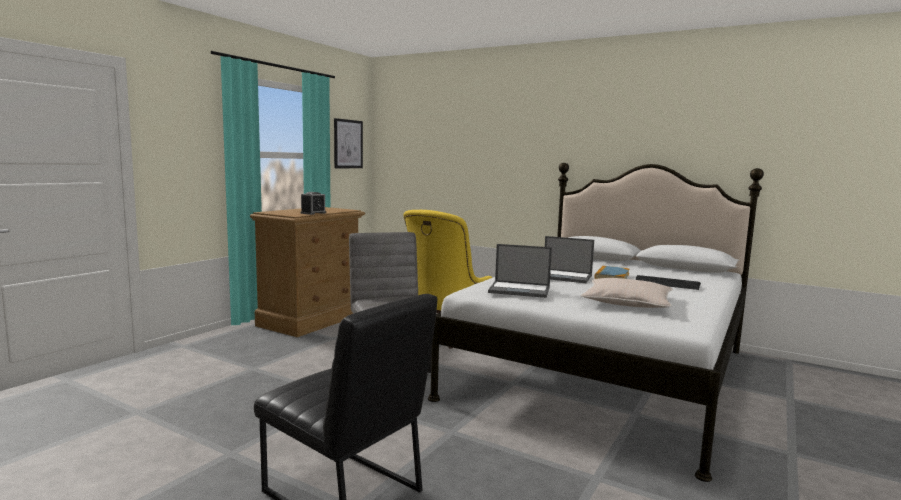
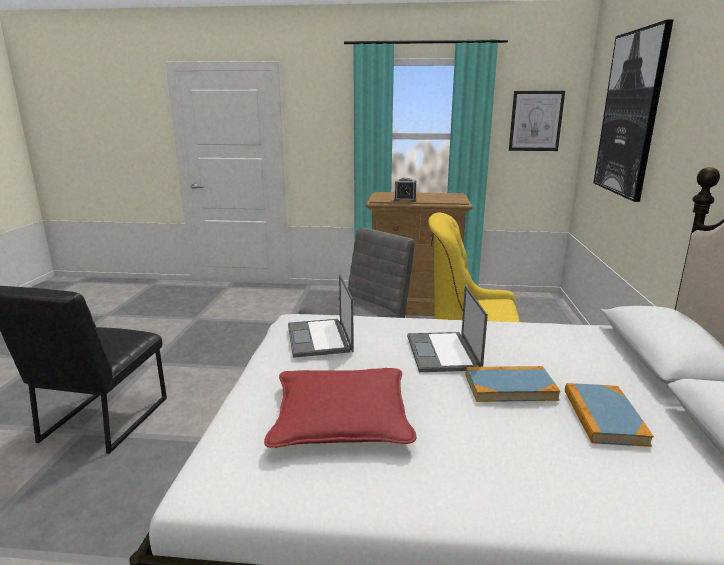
camera: 65 degrees right, 10 degrees up
beige pillow [581,278,673,308] -> red pillow [264,368,417,448]
keyboard [635,275,701,290] -> none
none -> book [565,383,654,447]
none -> picture [593,20,673,202]

